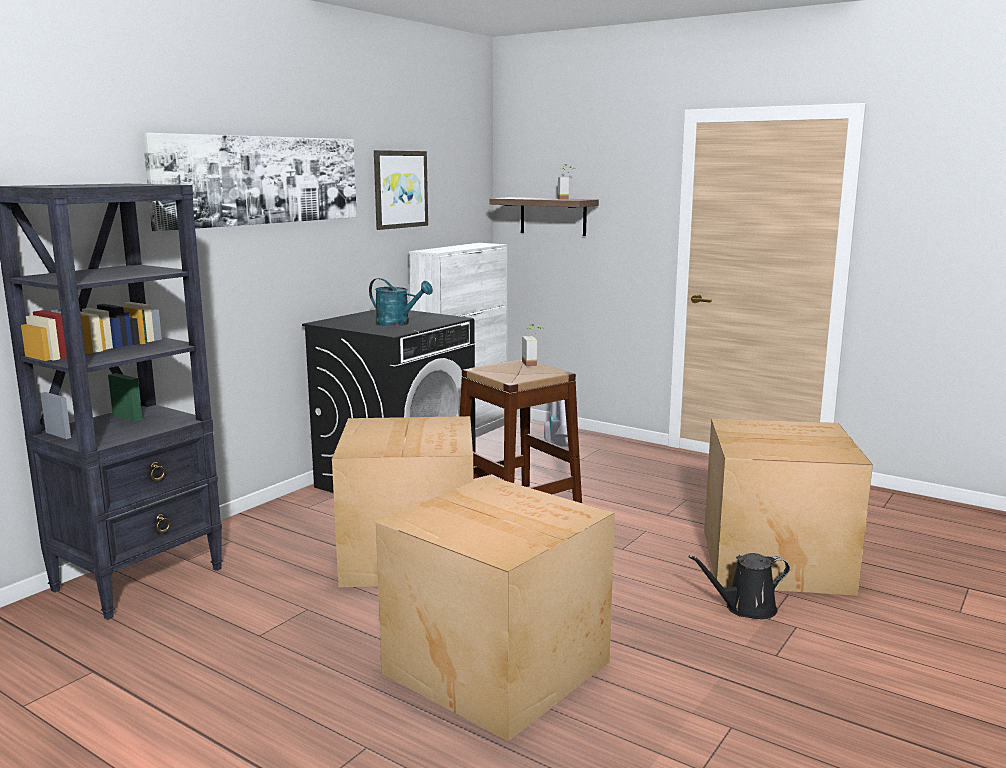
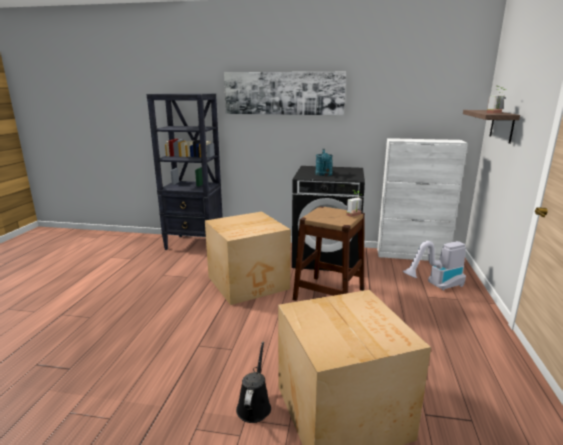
camera: 65 degrees right, 5 degrees up
picture [374,150,428,230] -> none
cardboard box [376,476,615,741] -> none
black watering can [689,553,790,619] -> black watering can turned 45 degrees clockwise [236,341,271,423]

